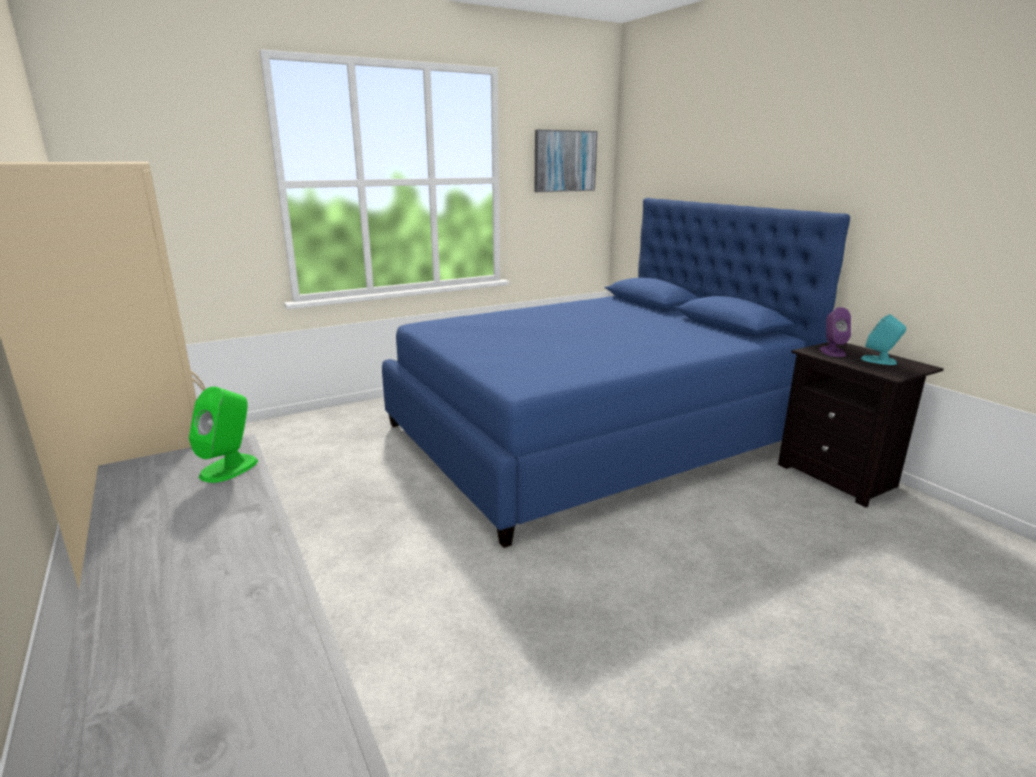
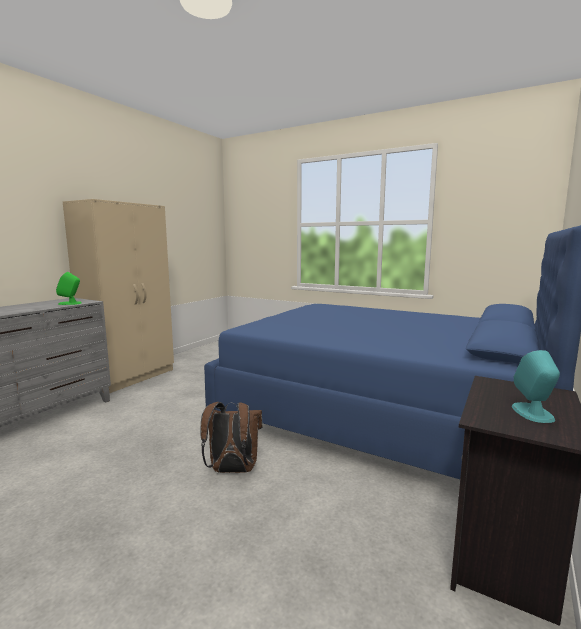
camera: 60 degrees right, 10 degrees down
picture [534,130,598,192] -> none
purple speaker [819,307,851,357] -> none
none -> brown backpack [200,402,262,473]

